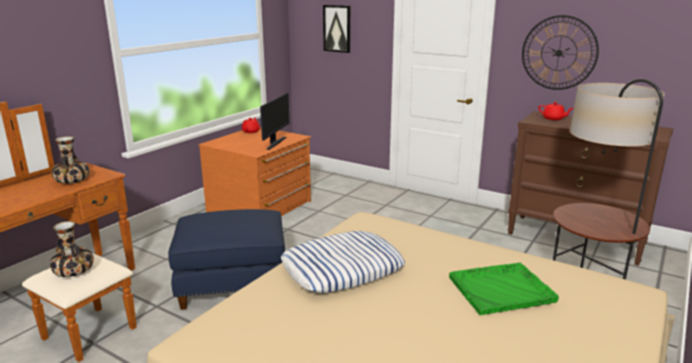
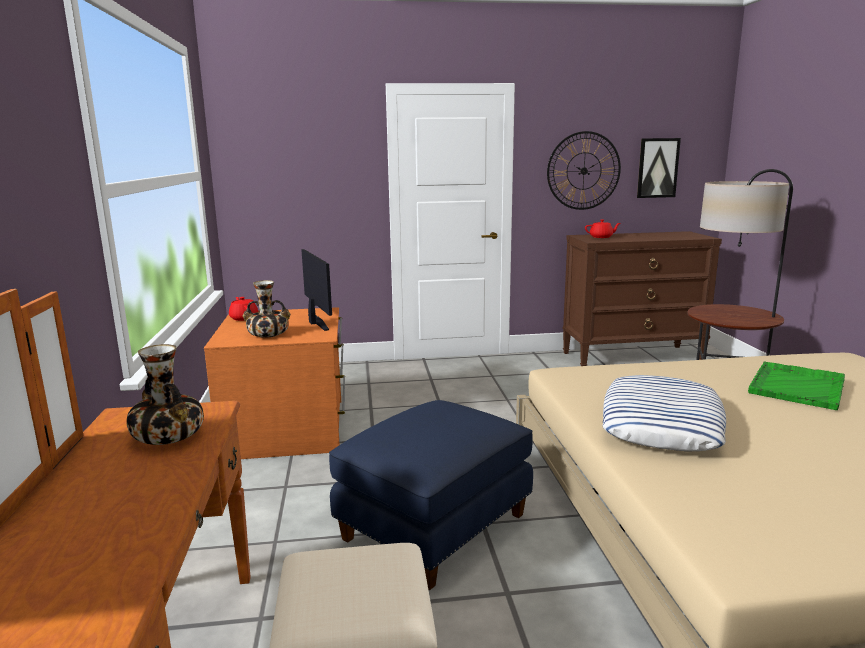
camera: 40 degrees left, 5 degrees down
vase [50,221,94,277] -> vase moved to [243,280,290,338]
picture [323,5,350,53] -> picture moved to [637,138,681,198]

